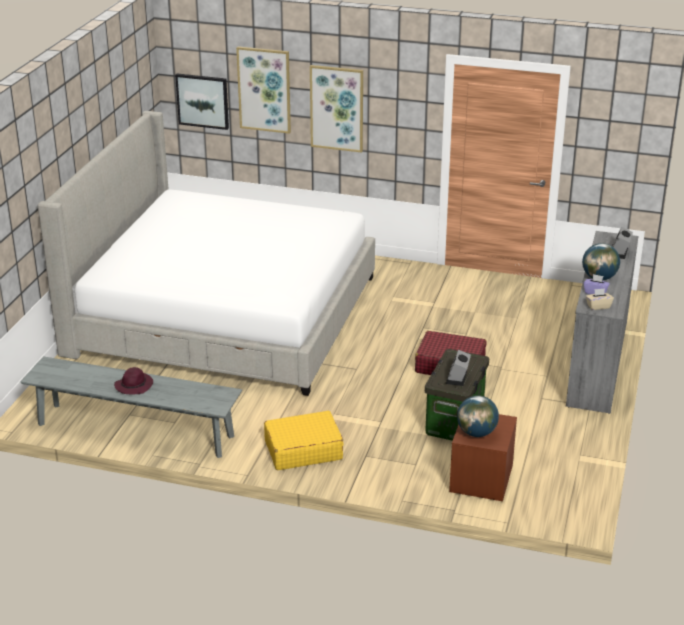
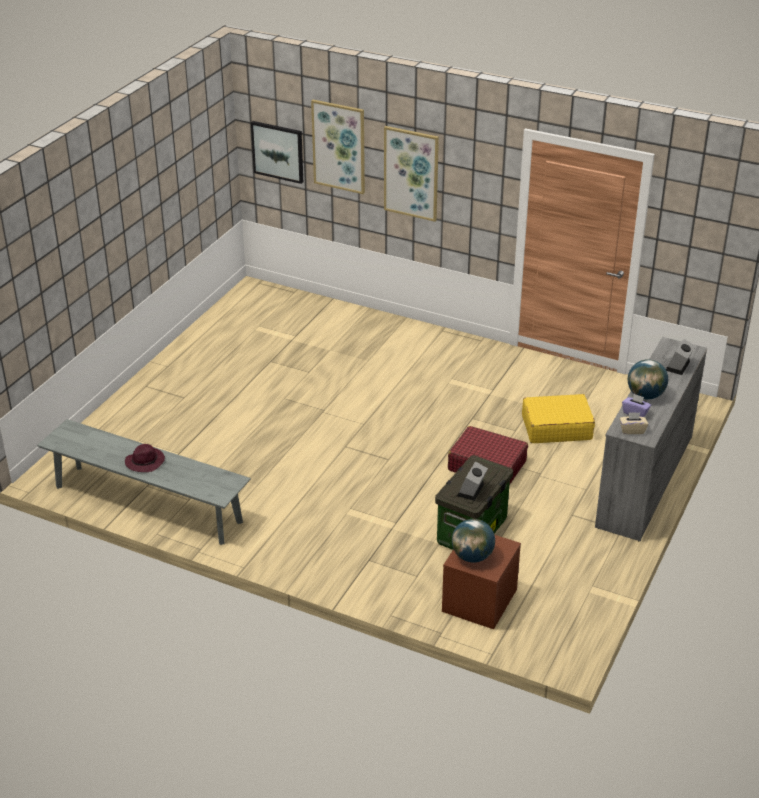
camera: 10 degrees right, 5 degrees up
bed [37,111,375,396] -> none
yellow suitcase [264,411,344,470] -> yellow suitcase moved to [522,394,595,443]

